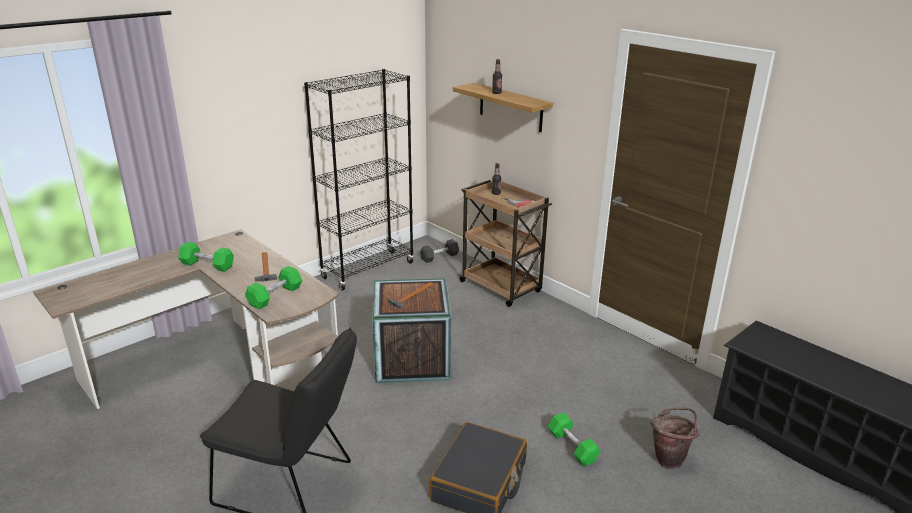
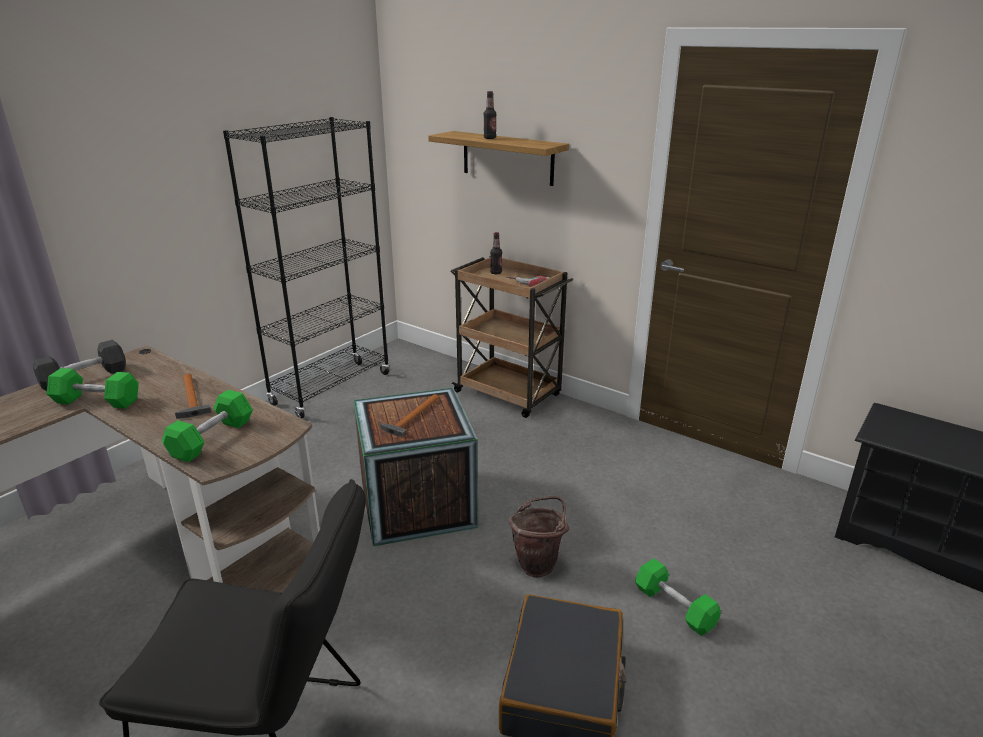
camera: 10 degrees left, 0 degrees up
grey dumbbell [420,239,459,263] -> grey dumbbell moved to [33,340,126,391]
brown bucket [650,407,700,469] -> brown bucket moved to [508,496,569,578]

